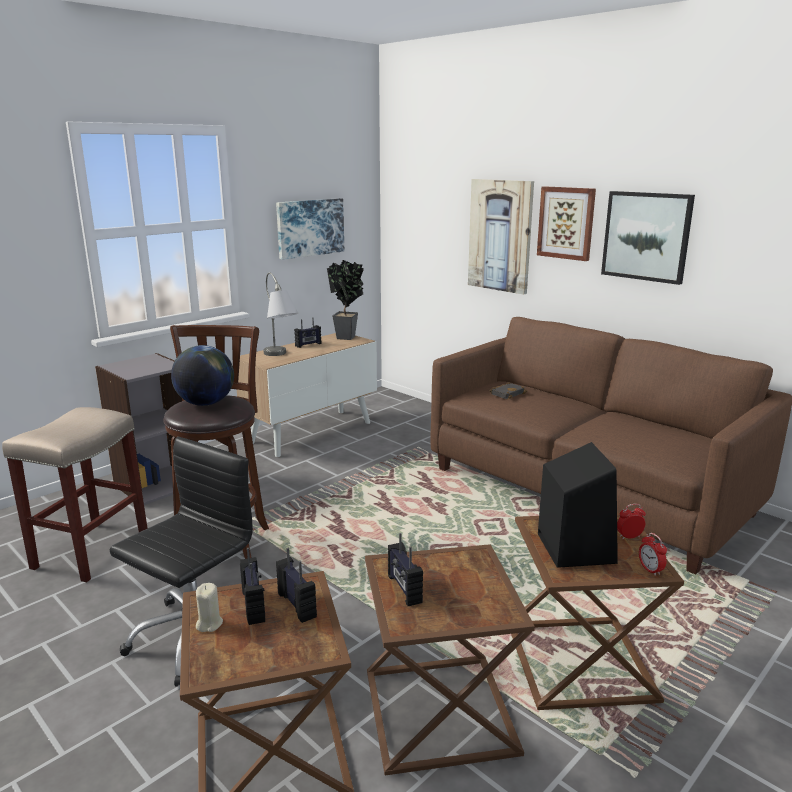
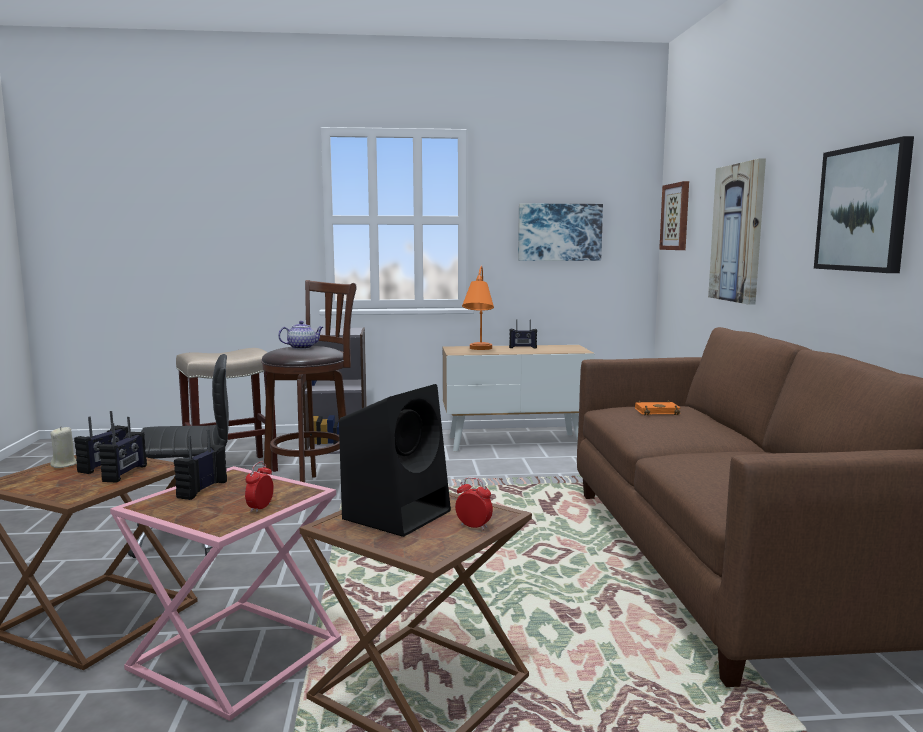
camera: 40 degrees right, 10 degrees down
globe [171,345,234,406] -> teapot [278,321,323,349]
grey table lamp [263,272,298,356] -> orange table lamp [462,266,494,350]
potted plant [327,260,364,340] -> none
brown side table [365,544,535,775] -> pink side table [110,466,341,721]
black book [489,382,527,399] -> orange book [635,400,680,415]
picture [537,186,596,261] -> picture moved to [659,181,689,250]
alarm clock [639,533,667,576] -> alarm clock moved to [245,462,274,512]

